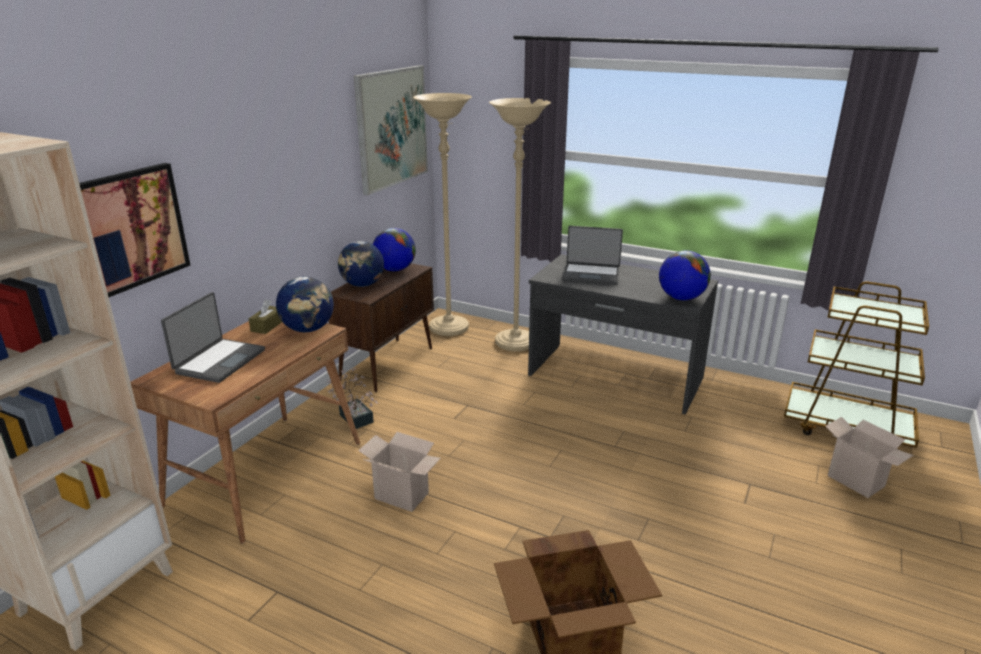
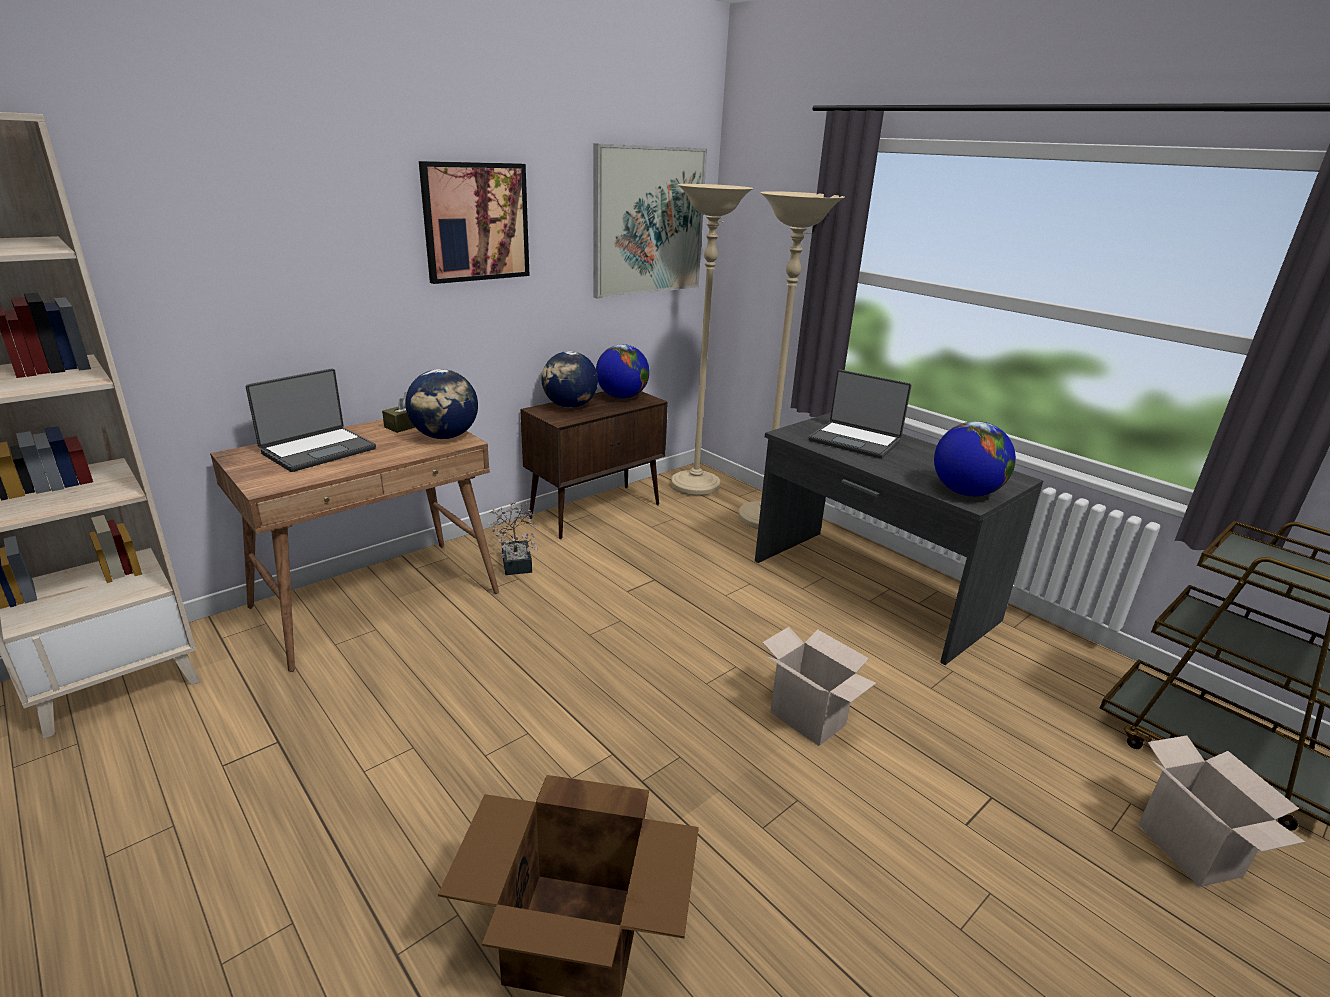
camera: 20 degrees right, 0 degrees up
picture [79,163,191,297] -> picture moved to [419,161,530,284]
cardboard box [358,432,441,512] -> cardboard box moved to [762,627,876,746]

